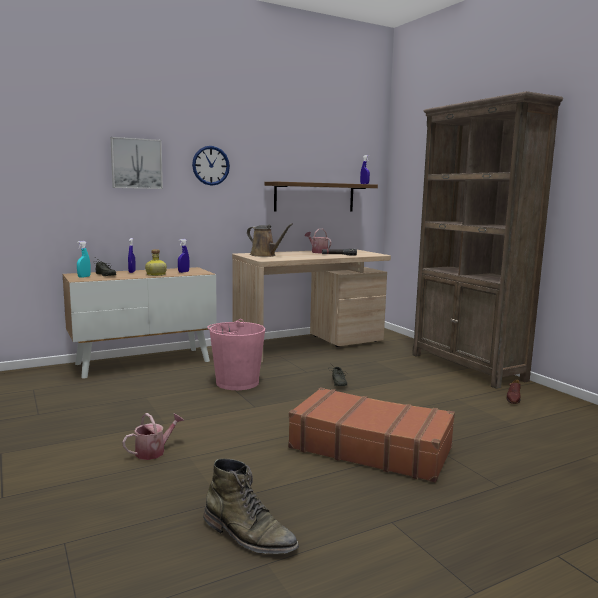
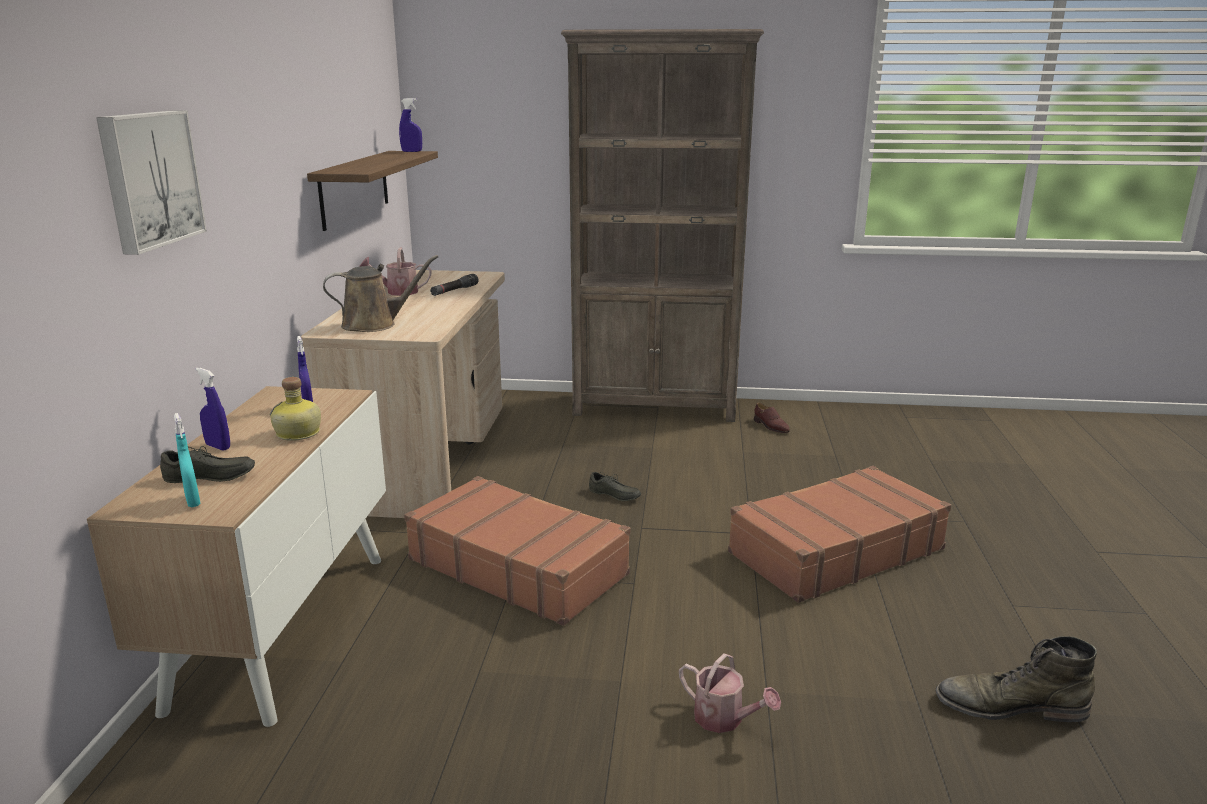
camera: 55 degrees left, 10 degrees up
watering can [122,413,184,460] -> watering can turned 135 degrees clockwise [679,653,781,733]
wall clock [192,146,230,186] -> none
green boot [204,458,299,554] -> green boot turned 150 degrees counterclockwise [936,636,1097,722]
pink bucket [207,319,265,390] -> brown suitcase [404,476,630,626]

